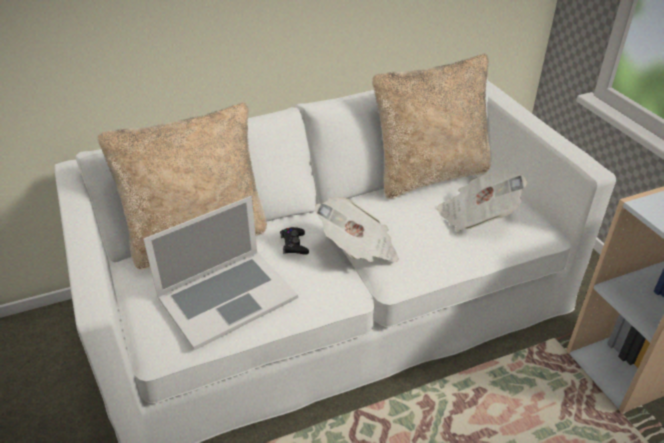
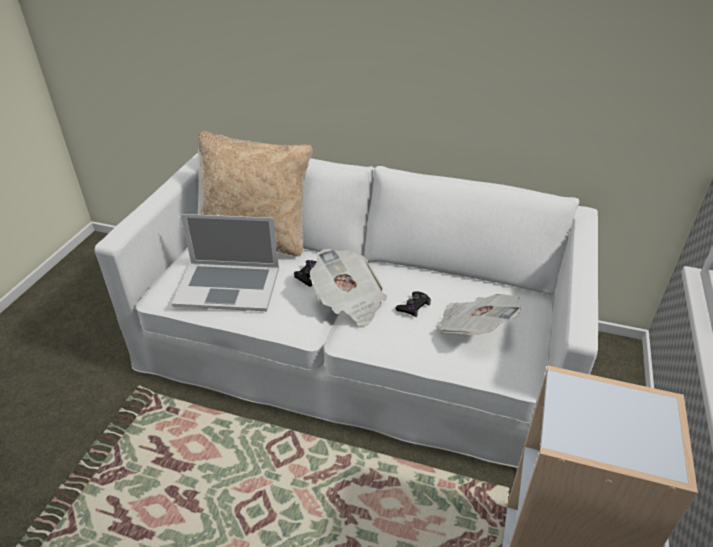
camera: 40 degrees right, 0 degrees up
beige pillow [372,53,491,199] -> none
none -> black game controller [396,291,431,317]

